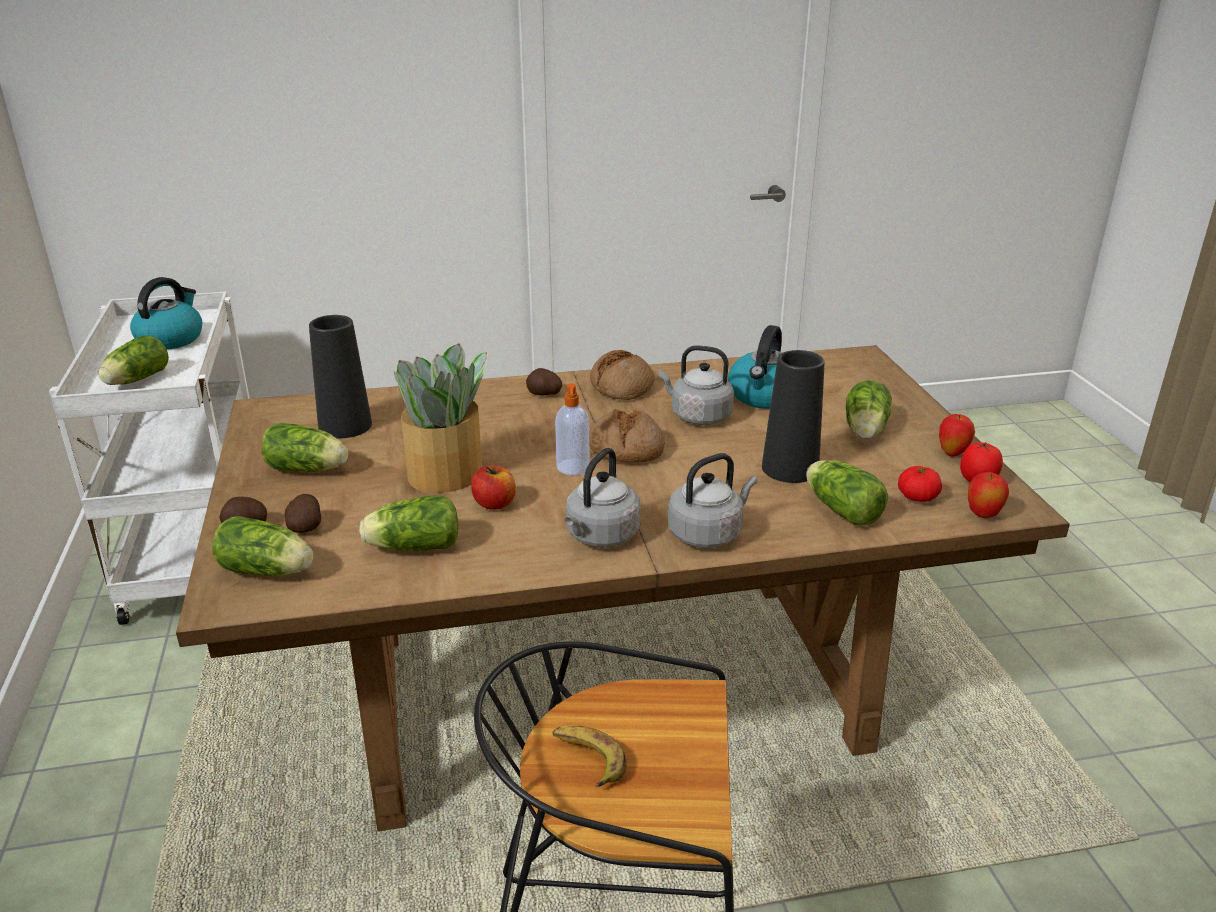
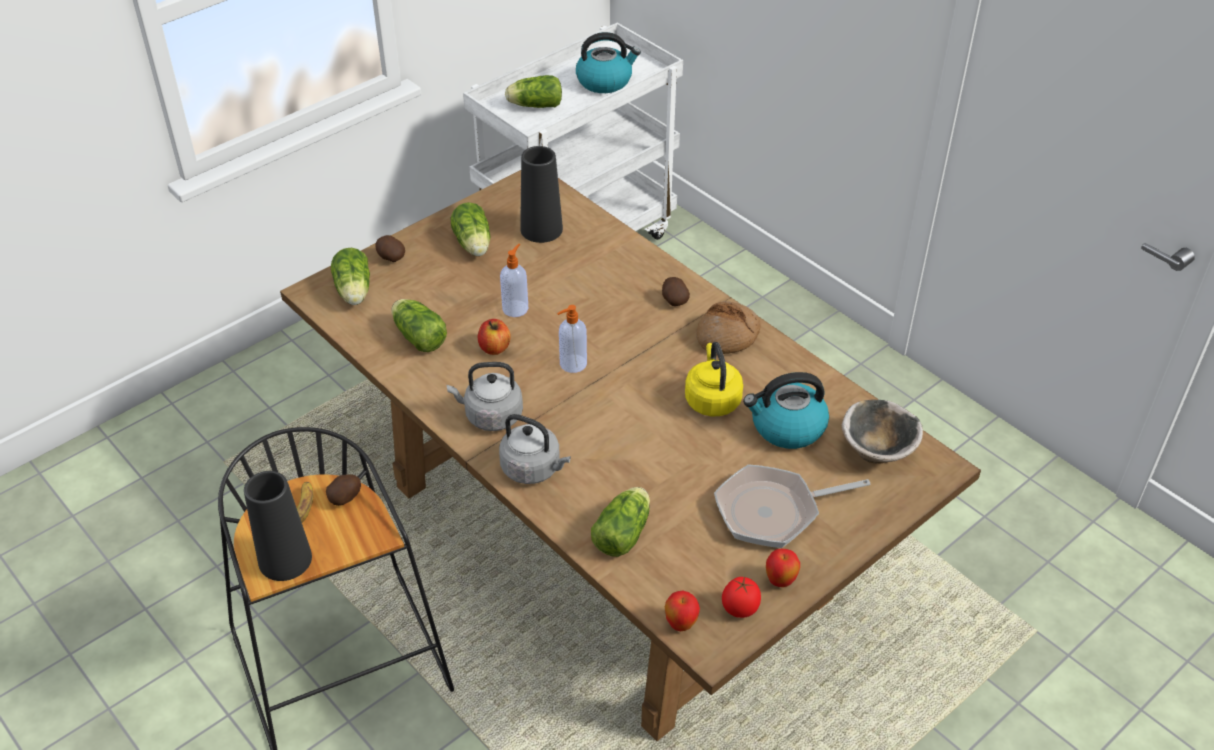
camera: 60 degrees right, 15 degrees up
potato [285,494,321,533] -> potato moved to [326,474,361,506]
potted plant [394,343,487,493] -> soap dispenser [500,244,529,317]
bread [589,409,665,463] -> none
grey kettle [659,345,734,425] -> yellow kettle [685,342,743,416]
black vase [762,350,825,483] -> black vase moved to [244,471,312,581]
lettuce [846,380,892,439] -> frying pan [714,464,870,548]
tomato [898,466,942,502] -> none
none -> bowl [841,400,923,463]

